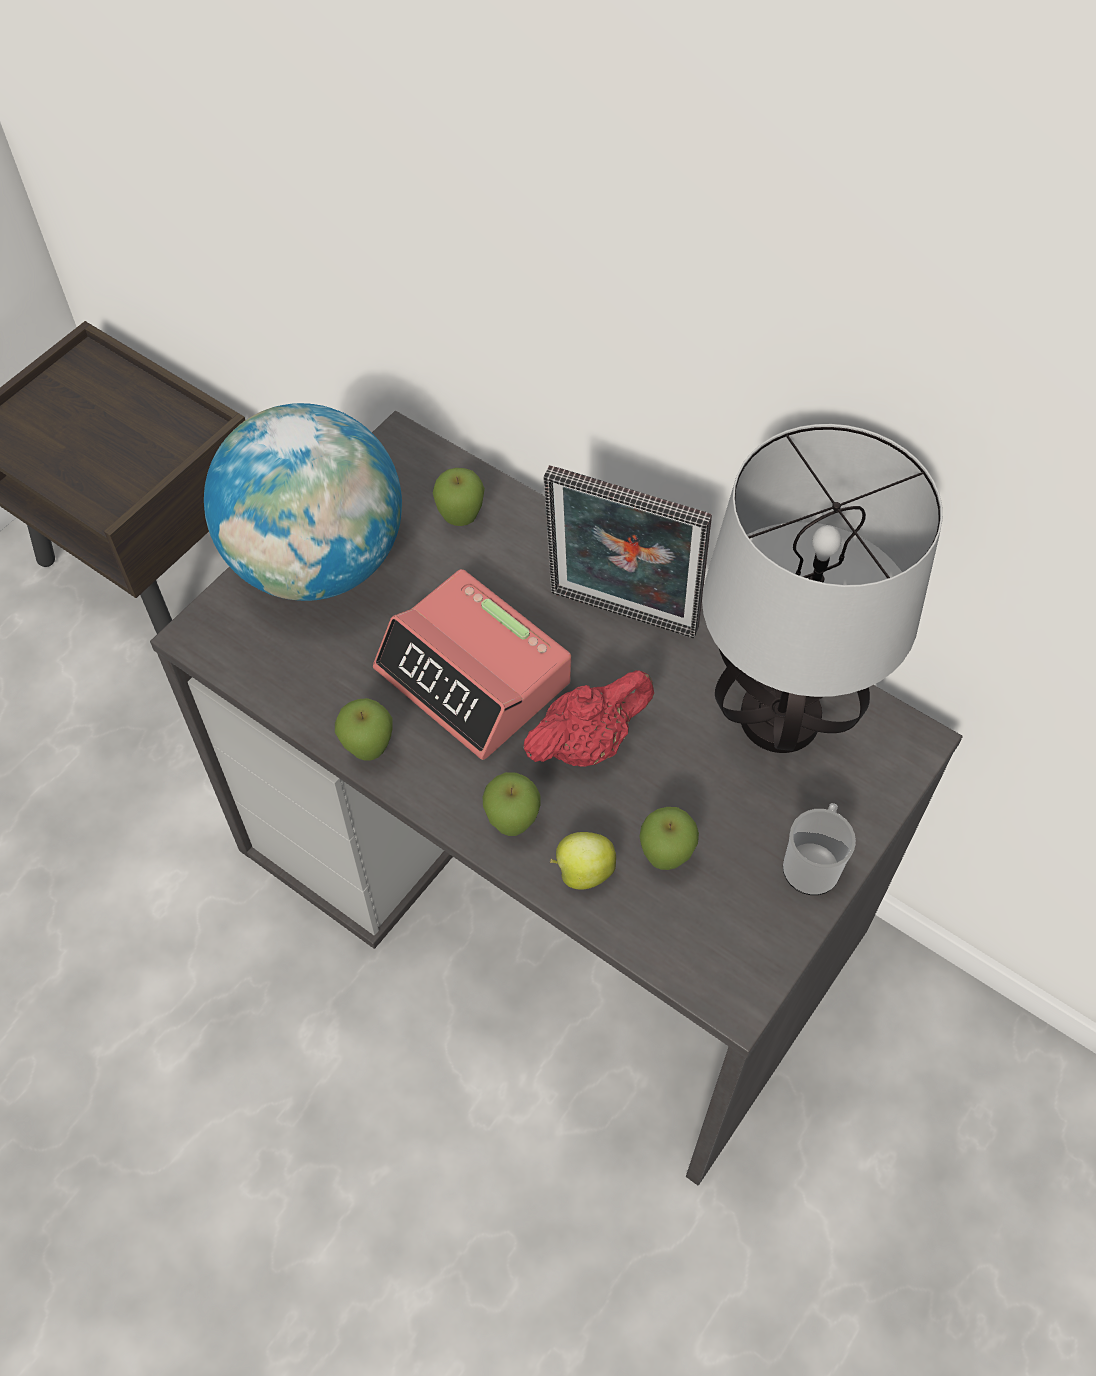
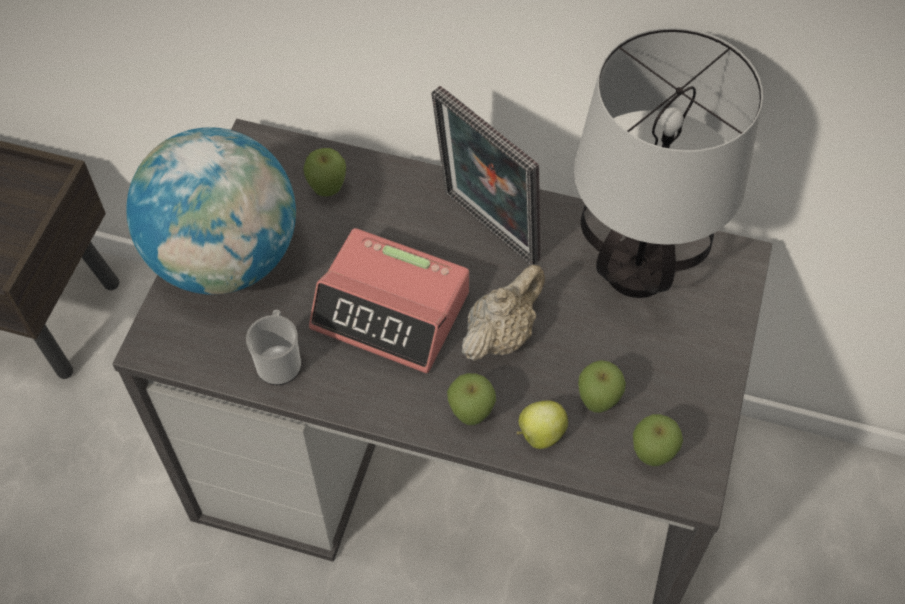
camera: 20 degrees left, 0 degrees up
apple [335,698,393,760] -> apple moved to [633,414,683,466]
red teapot [523,670,654,767] -> beige teapot [462,265,545,361]
picture frame [544,465,712,638] -> picture frame turned 45 degrees clockwise [431,86,541,265]
mug [783,803,856,895] -> mug moved to [246,310,301,385]

